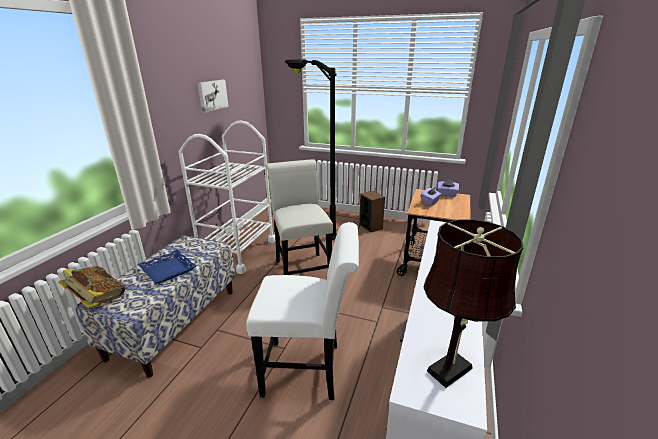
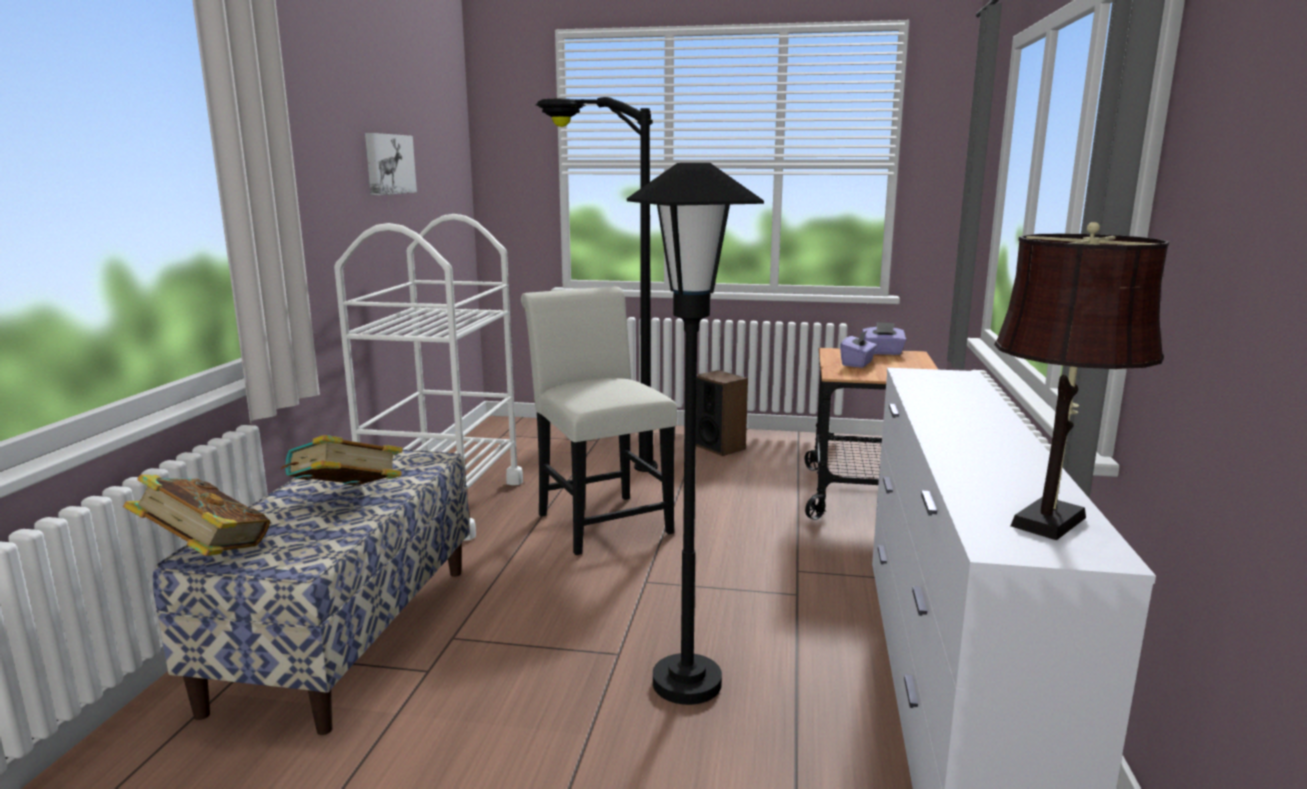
camera: 10 degrees left, 10 degrees down
blue tray [137,250,197,284] -> book [280,435,402,486]
white chair [246,222,359,400] -> black floor lamp [627,163,764,705]

